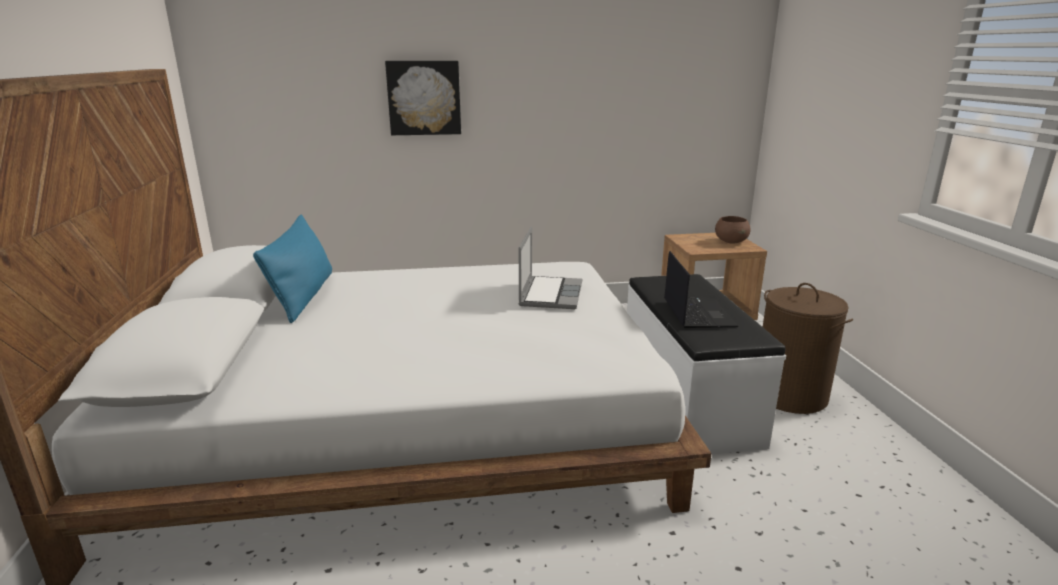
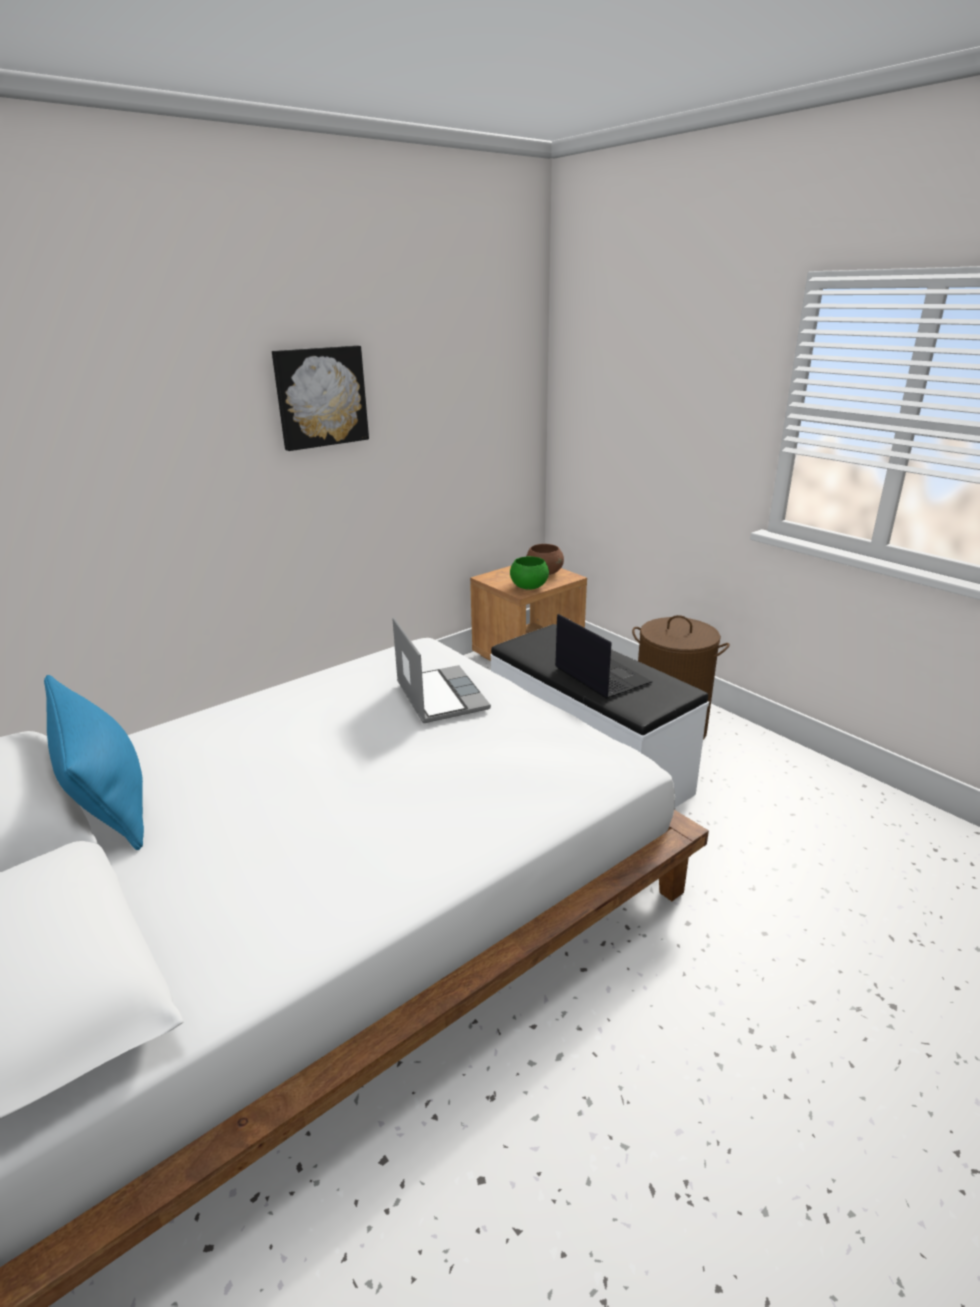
camera: 30 degrees left, 5 degrees up
picture [385,61,461,135] -> picture moved to [272,345,369,451]
none -> green bowl [510,556,549,590]

